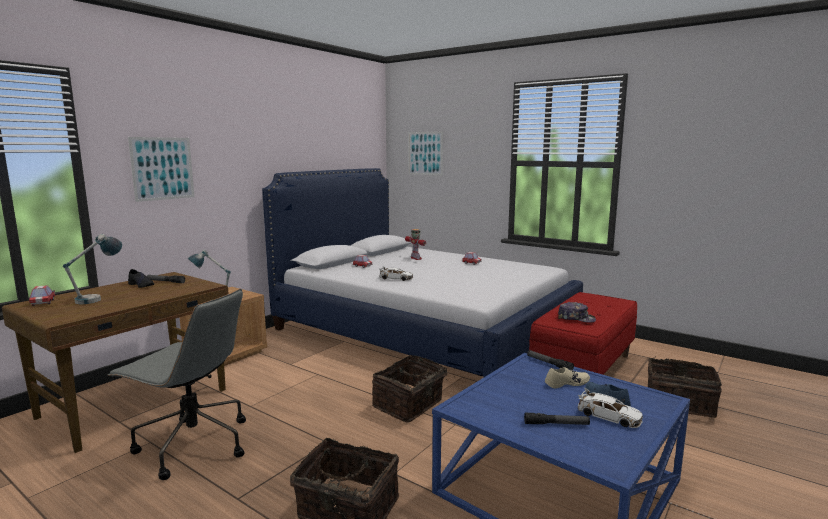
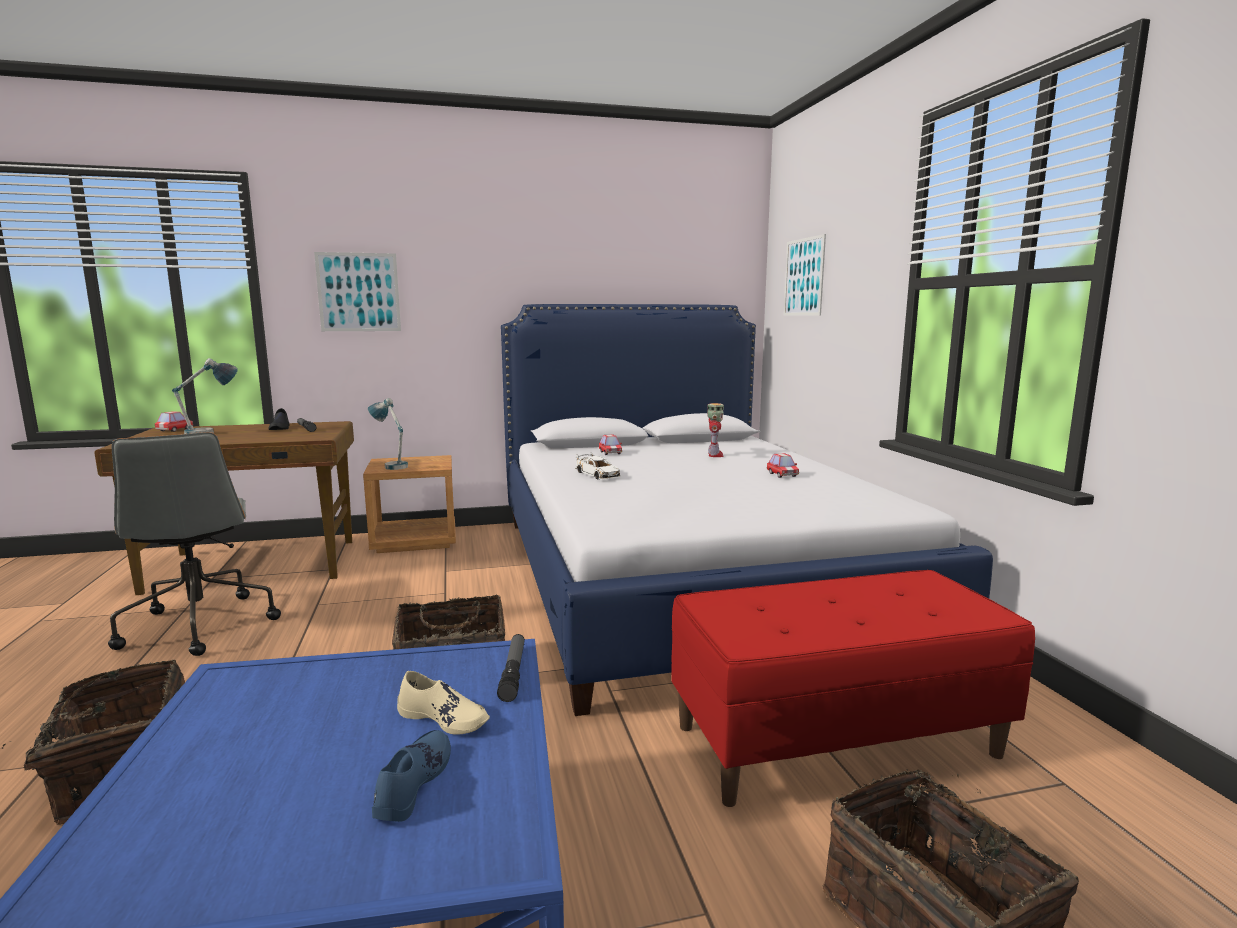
camera: 40 degrees right, 0 degrees up
flashlight [524,412,590,425] -> none
cap [558,302,596,322] -> none
white toy car [578,388,643,428] -> none

